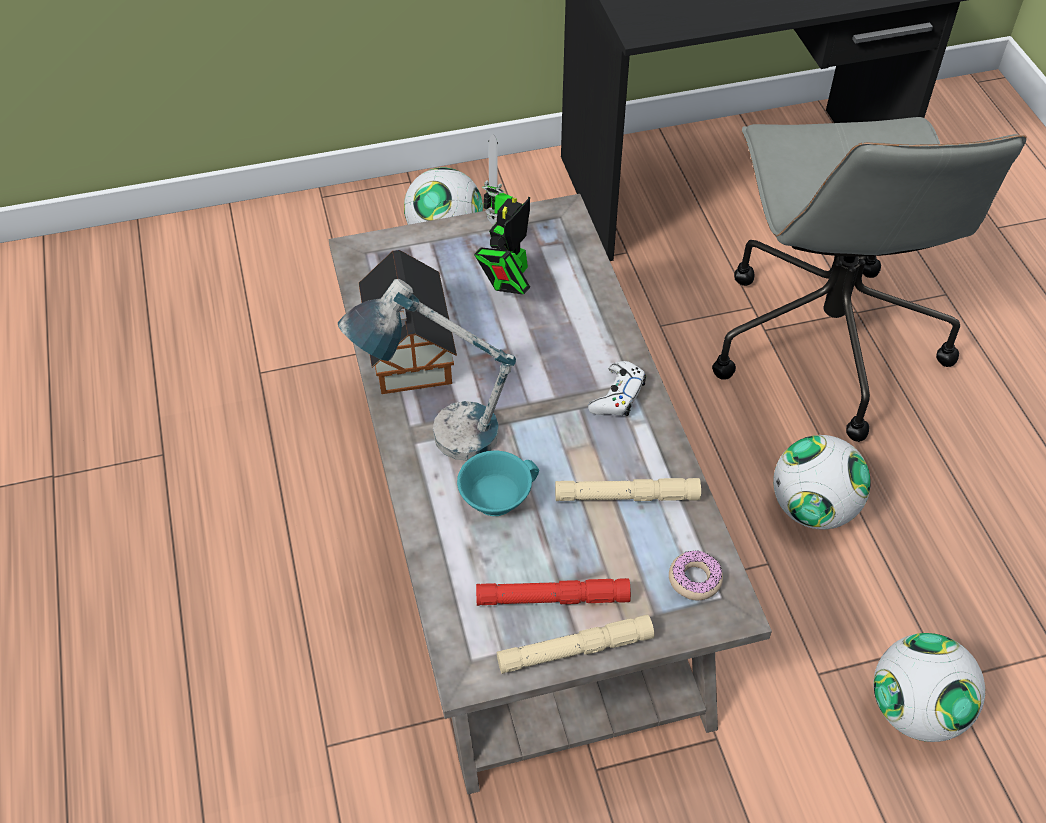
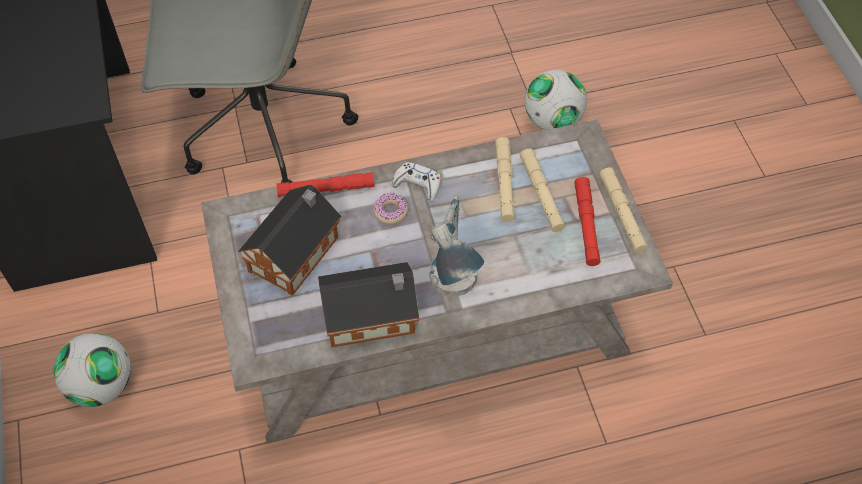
camera: 90 degrees left, 5 degrees up
turquoise cup [457,450,539,516] -> none
toy robot [474,134,530,295] -> toy house [238,184,342,296]
donut [669,551,723,600] -> donut moved to [373,193,408,225]
football [773,435,871,529] -> none
none -> red flashlight [276,172,374,197]
none -> beige flashlight [520,148,565,232]

